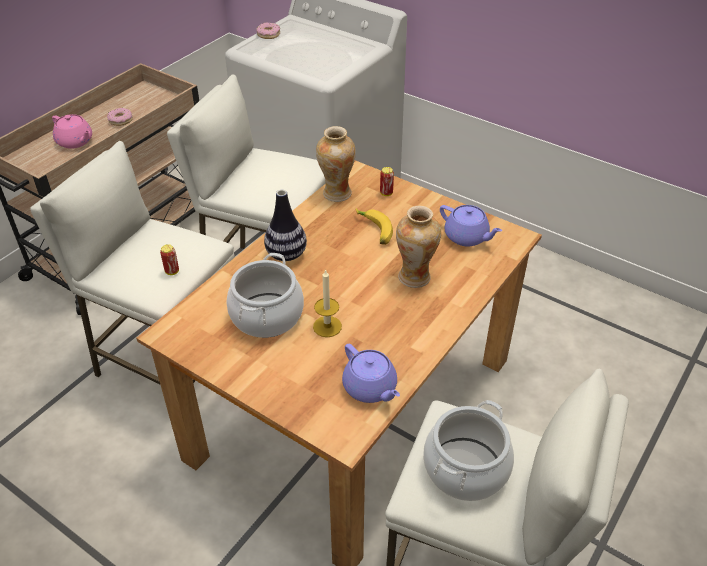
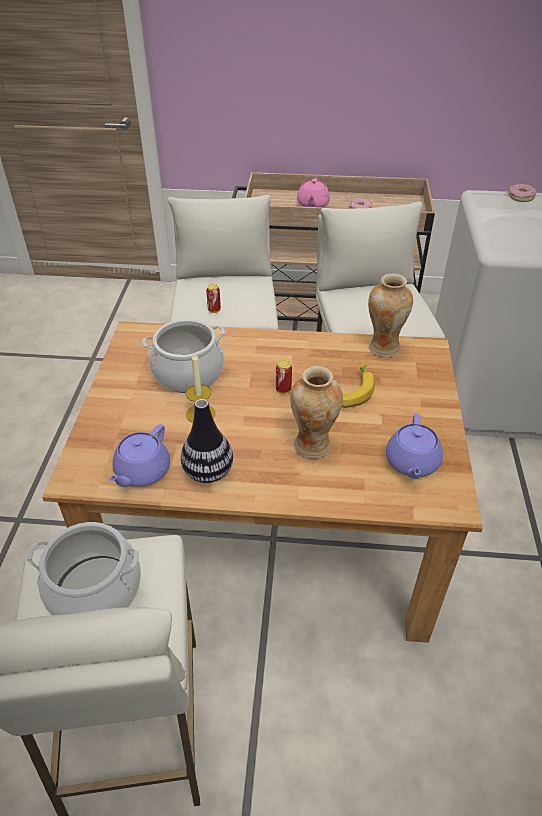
camera: 60 degrees right, 0 degrees up
vase [264,190,307,261] -> vase moved to [181,399,233,483]
can [380,167,394,196] -> can moved to [276,360,292,394]

